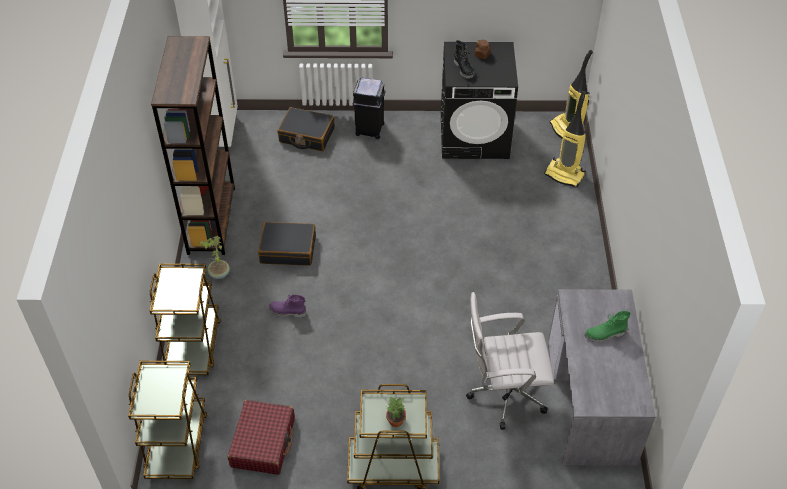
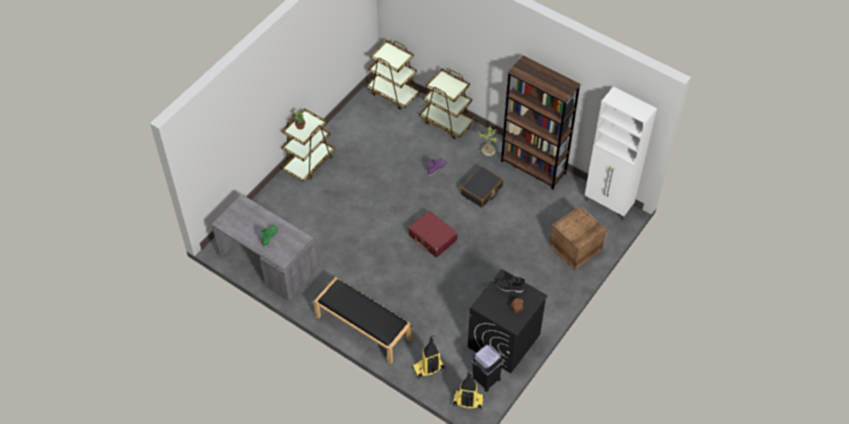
camera: 125 degrees right, 5 degrees up
red suitcase [228,400,295,475] -> red suitcase moved to [408,210,457,258]
black suitcase [278,107,335,151] -> crate [549,205,607,271]
black trash can [353,78,385,139] -> black trash can moved to [471,344,504,392]
white office chair [466,292,554,430] -> none
none -> black bench [314,277,412,364]

